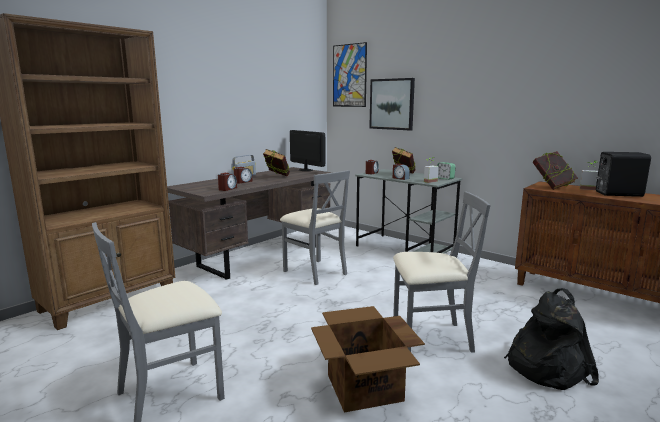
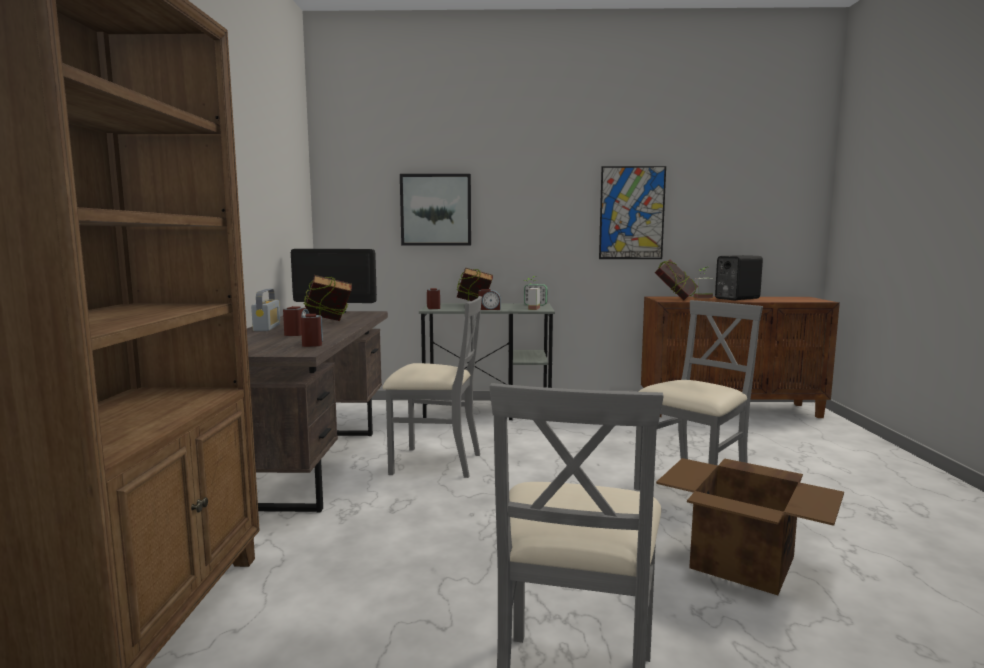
camera: 40 degrees left, 5 degrees down
picture [333,42,367,107] -> picture moved to [599,166,666,259]
black backpack [504,288,599,390] -> none

